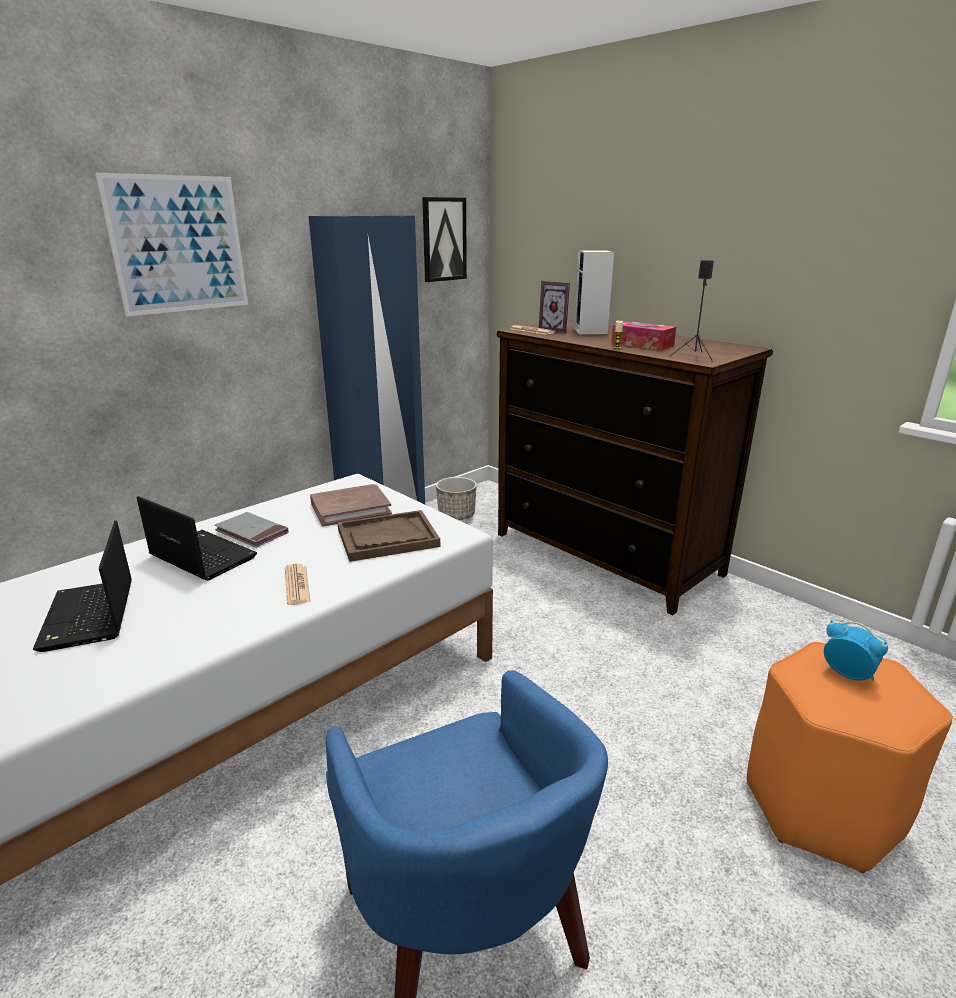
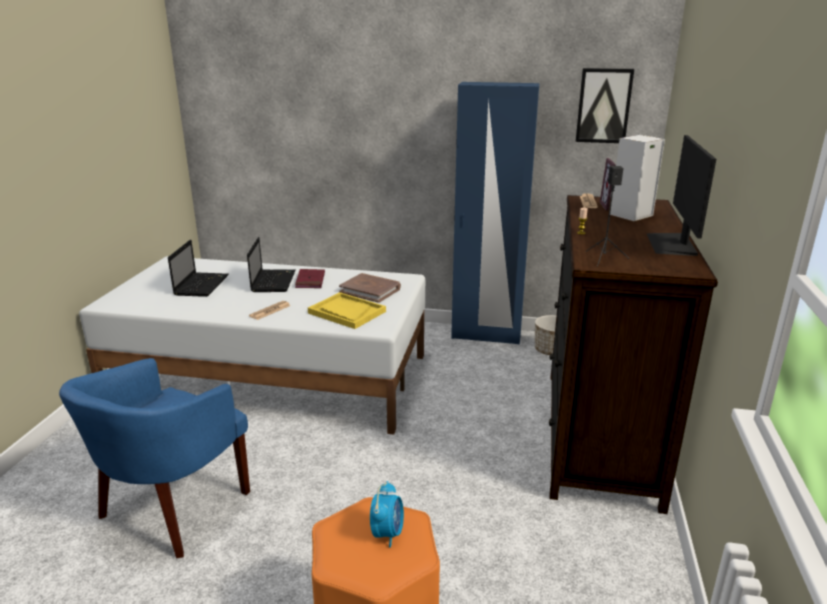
camera: 55 degrees right, 0 degrees up
laptop [33,520,132,652] -> laptop turned 150 degrees clockwise [168,240,229,297]
picture [95,173,248,317] -> none
grey book [215,512,289,548] -> red book [295,269,325,288]
brown tray [337,510,441,562] -> yellow tray [308,292,386,329]
tissue box [611,321,676,350] -> none
none -> monitor [647,135,716,256]

